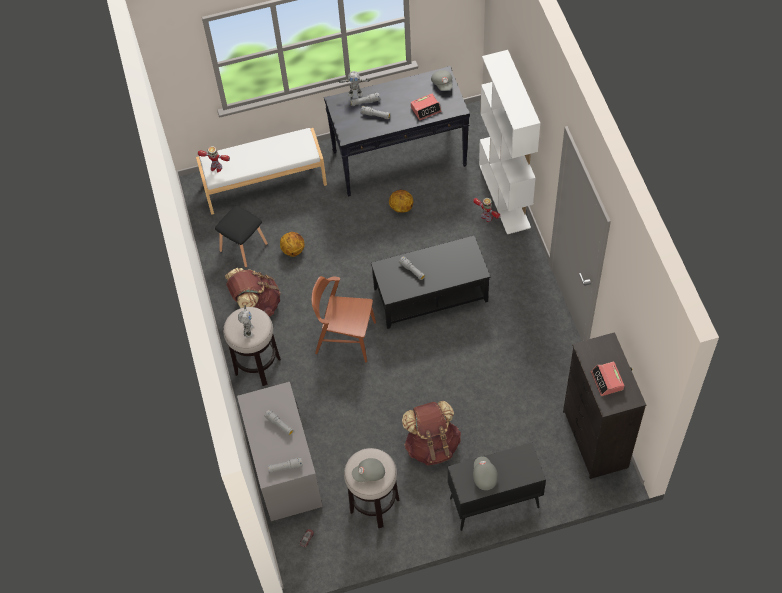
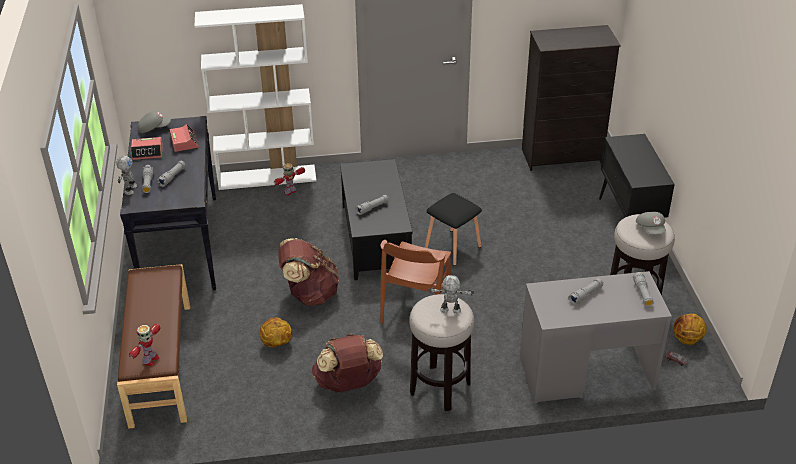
camera: 85 degrees left, 20 degrees down
white bench [196,128,327,215] -> brown bench [117,264,190,429]
black stool [215,206,268,268] -> black stool moved to [425,193,482,266]
basketball [389,190,413,212] -> basketball moved to [673,313,707,345]
brown backpack [402,401,461,465] -> brown backpack moved to [278,238,339,306]
grey cap [473,457,498,490] -> none
alarm clock [591,362,625,396] -> alarm clock moved to [130,137,163,160]

